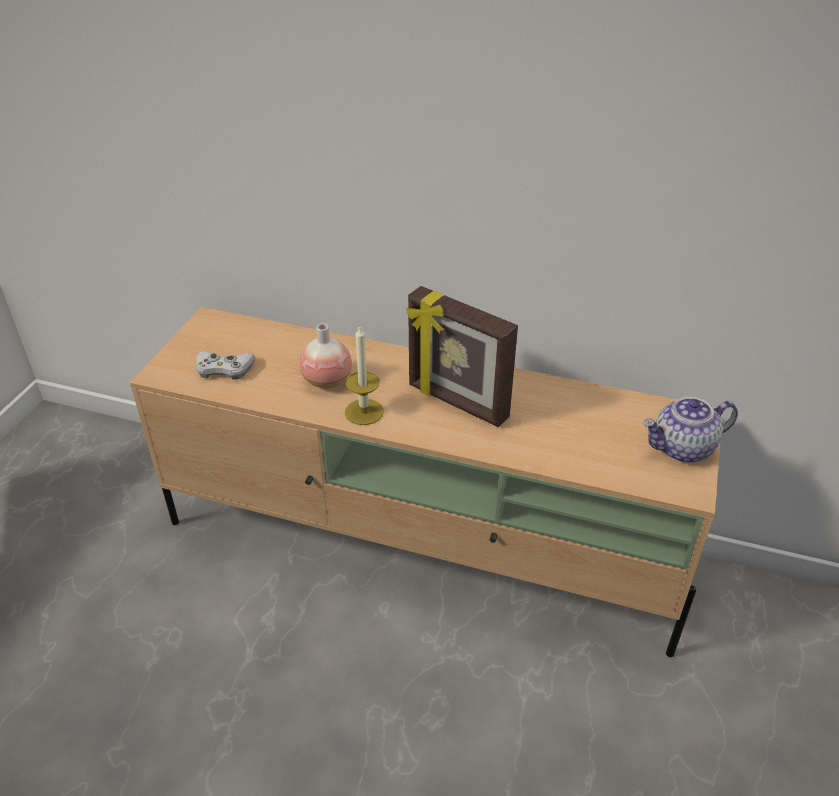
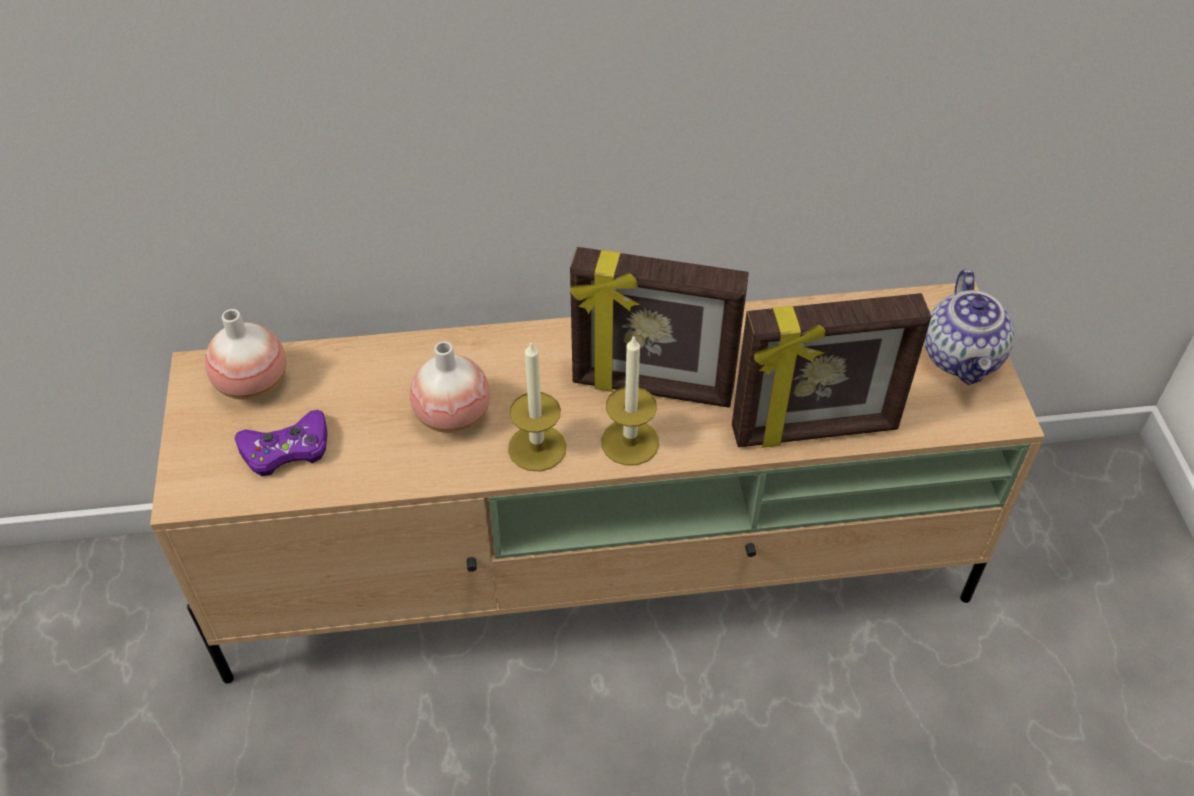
camera: 25 degrees left, 10 degrees up
white game controller [196,351,255,380] -> purple game controller [235,410,327,476]
teapot [643,397,738,463] -> teapot turned 45 degrees counterclockwise [924,270,1014,385]
none -> vase [205,309,286,400]
none -> candle [601,335,659,466]
none -> picture frame [732,293,932,448]

